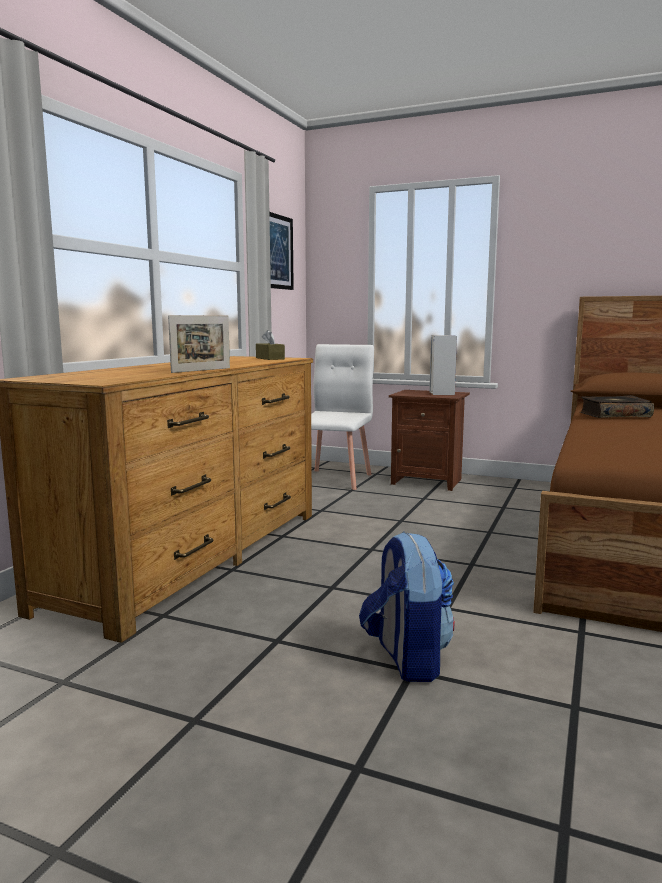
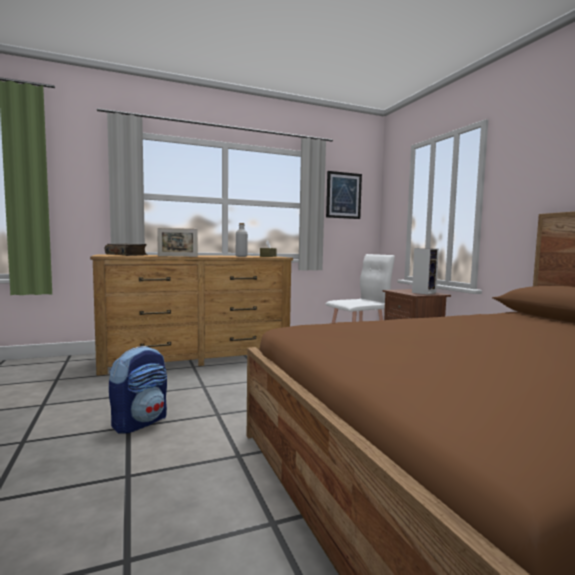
camera: 45 degrees right, 5 degrees down
book [580,395,654,418] -> book moved to [105,244,148,256]
none -> grey bottle [236,223,248,257]

